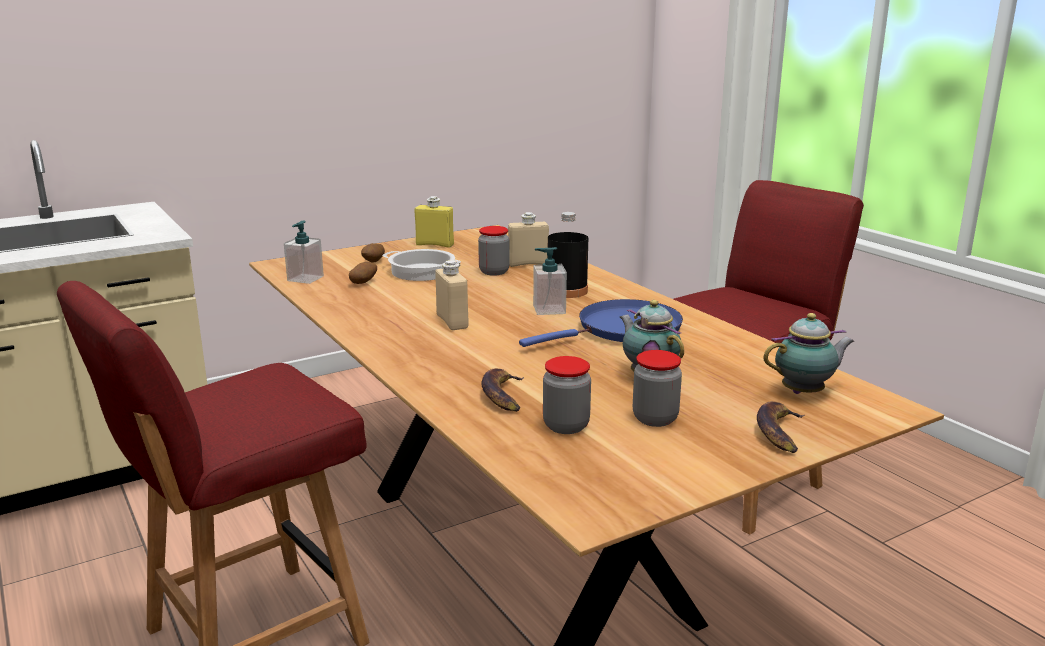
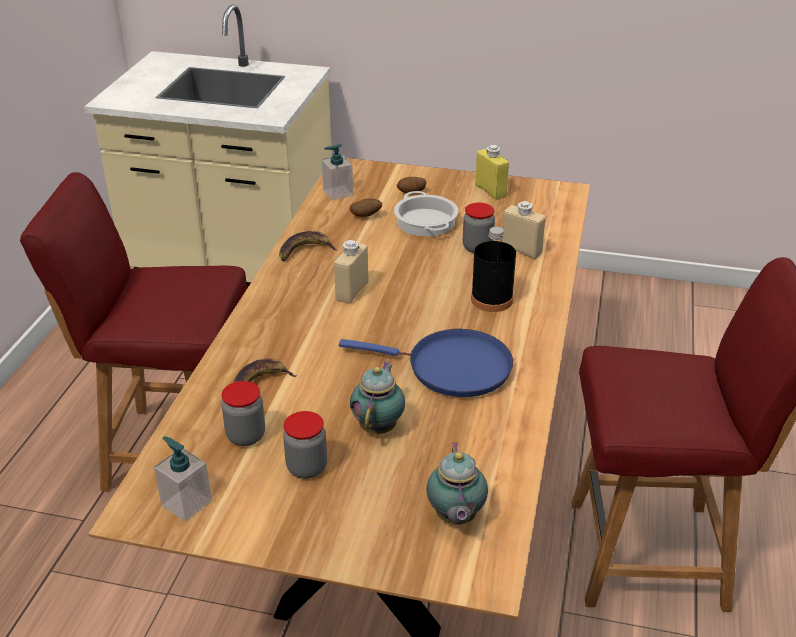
camera: 45 degrees right, 15 degrees up
soap dispenser [533,247,567,315] -> soap dispenser moved to [154,436,212,522]
banana [757,401,804,453] -> banana moved to [279,231,338,261]
teapot [763,313,854,394] -> teapot turned 60 degrees clockwise [427,442,488,525]

